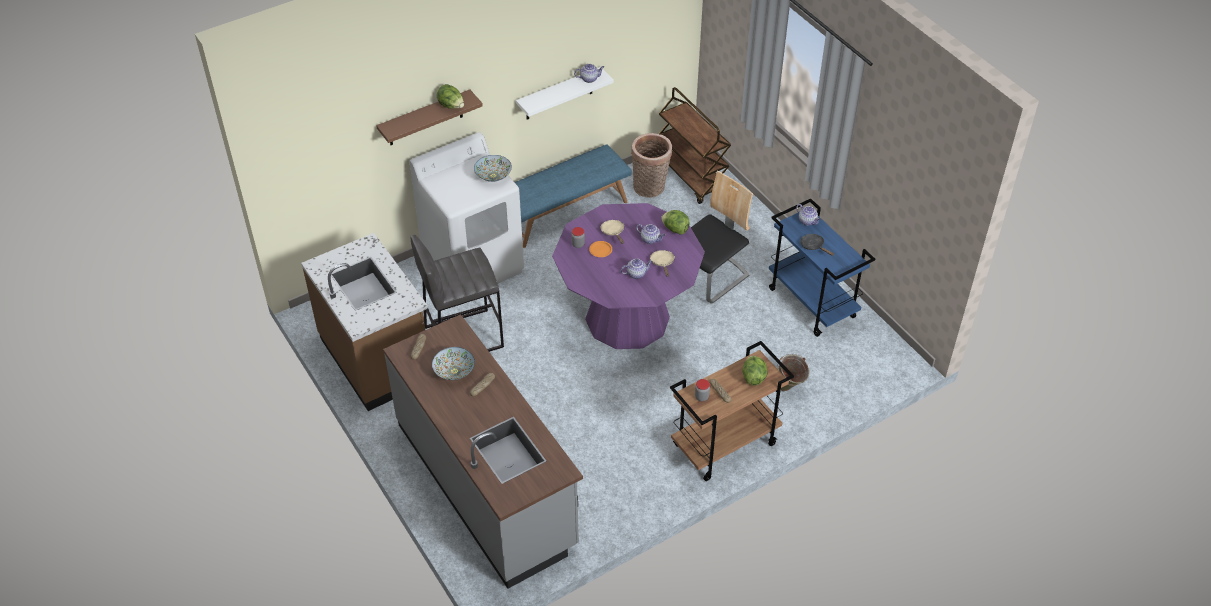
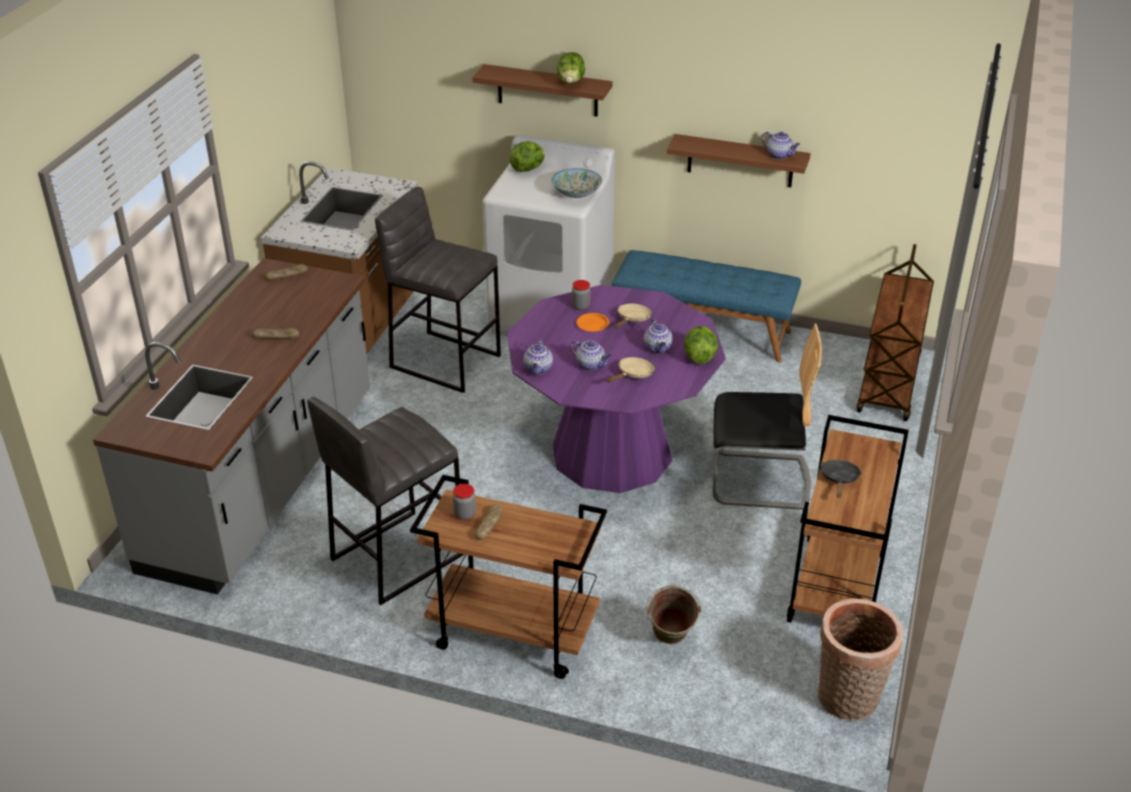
camera: 50 degrees right, 10 degrees down
bowl [432,347,475,380] -> none
white shelf [516,67,614,120] -> brown shelf [667,134,811,187]
basket [631,133,672,198] -> basket moved to [817,598,903,721]
lettuce [742,356,768,386] -> lettuce moved to [509,141,545,172]
blue cart [769,199,875,337] -> brown cart [787,415,909,623]
teapot [796,204,821,226] -> teapot moved to [524,339,553,375]
none -> grey stool [307,397,464,605]

